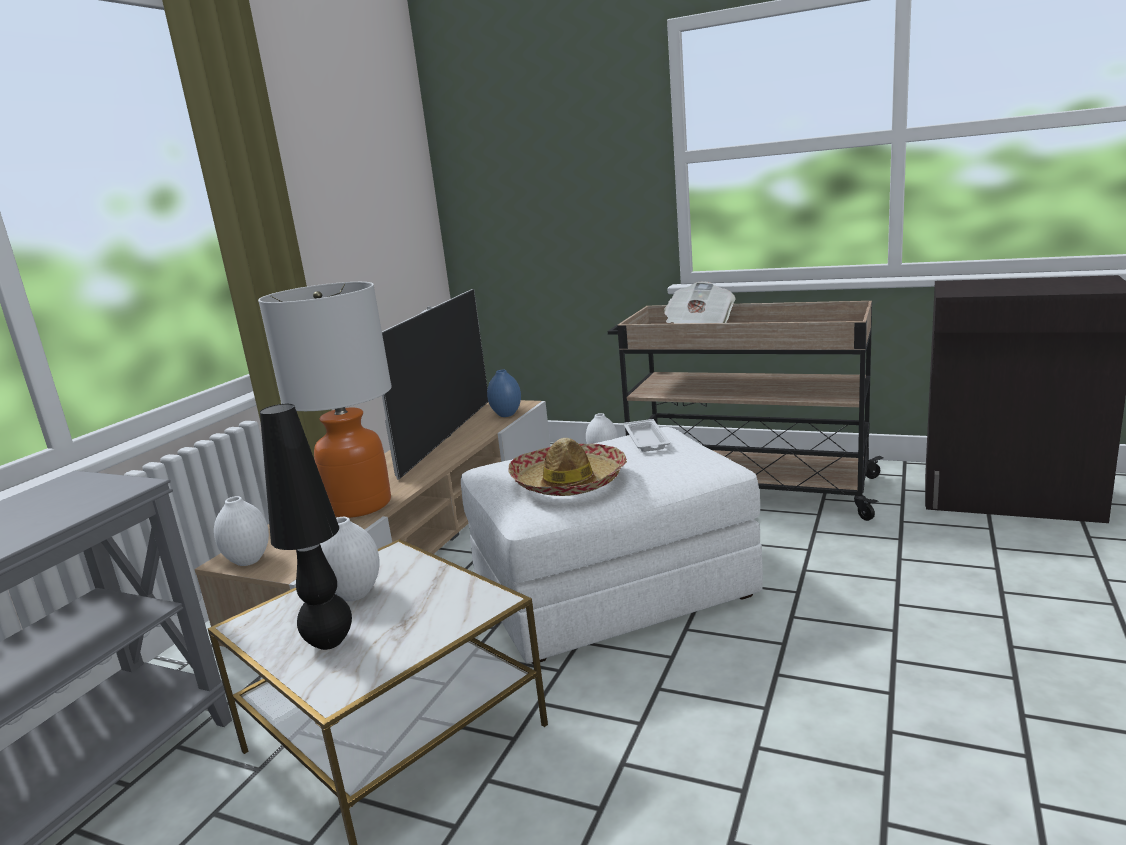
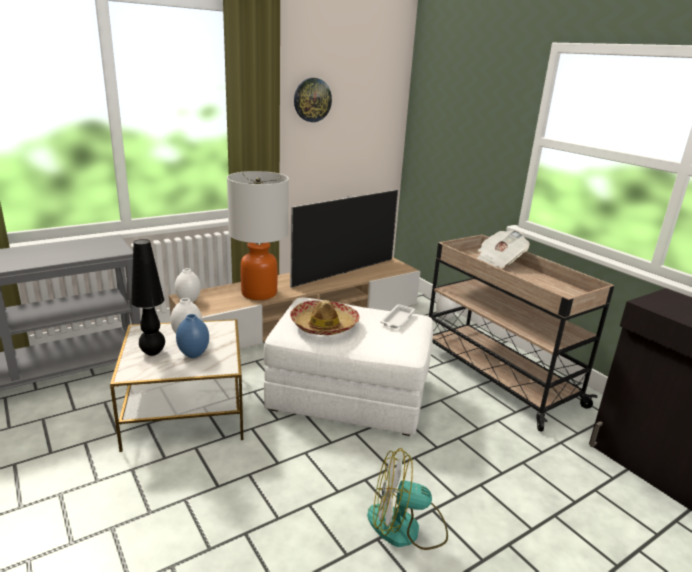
camera: 30 degrees right, 5 degrees up
blue vase [487,370,521,417] -> blue vase moved to [176,314,209,358]
none -> wall clock [294,78,332,122]
none -> fan [367,448,448,550]

